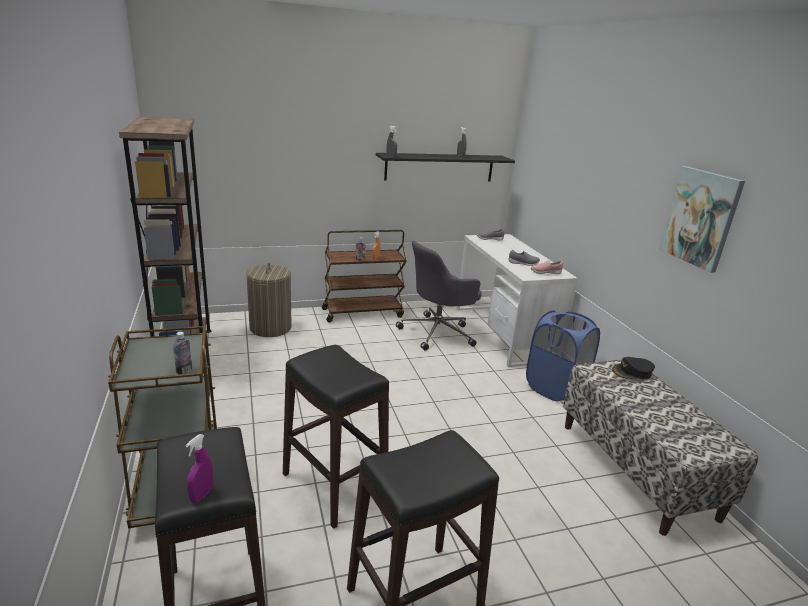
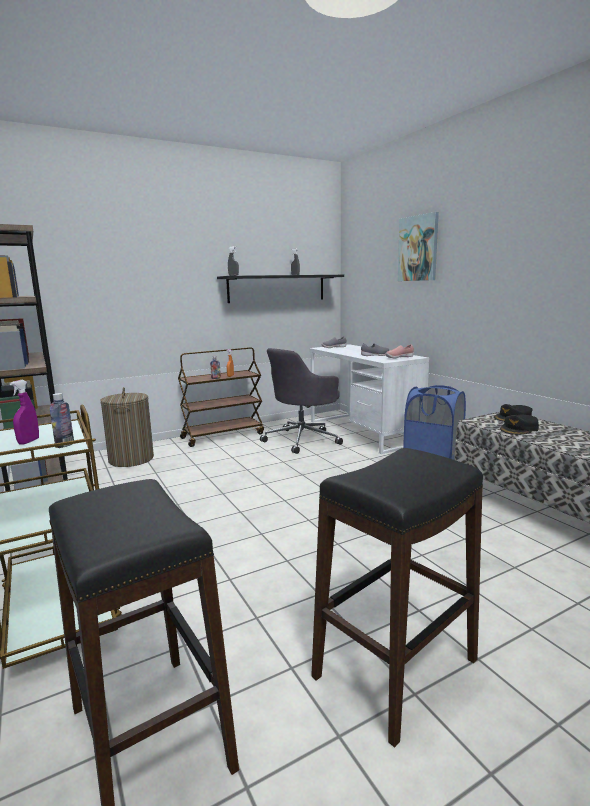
camera: 10 degrees left, 10 degrees down
purple spray bottle [185,434,214,503] -> purple spray bottle moved to [10,380,39,445]
black stool [283,345,389,529] -> none
picture [659,166,745,273] -> picture moved to [398,212,439,281]
none -> black cap [500,414,539,435]

